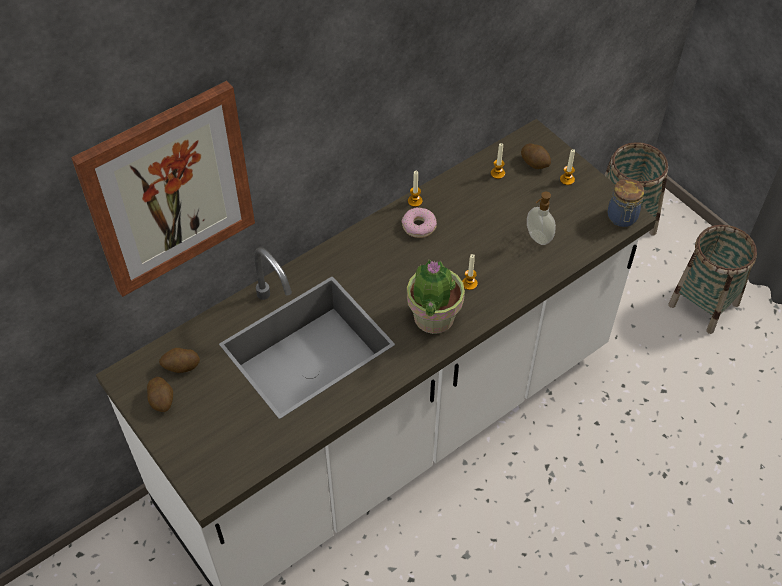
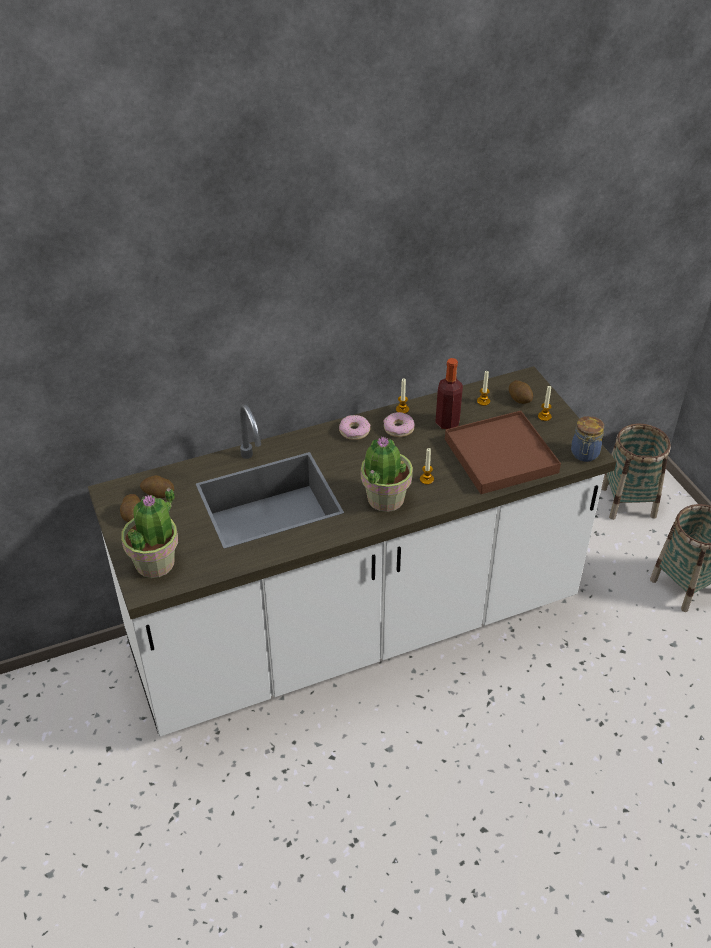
camera: 15 degrees right, 10 degrees down
picture [71,81,255,297] -> none
soap dispenser [527,192,556,245] -> brown tray [445,411,561,494]
none -> potted plant [121,488,178,578]
none -> donut [339,415,370,440]
none -> bottle [435,358,463,429]

